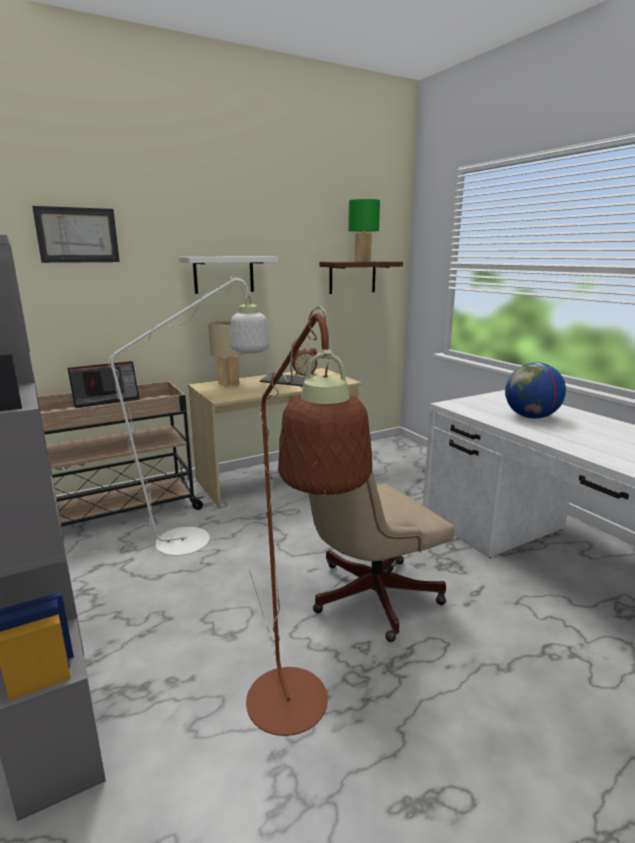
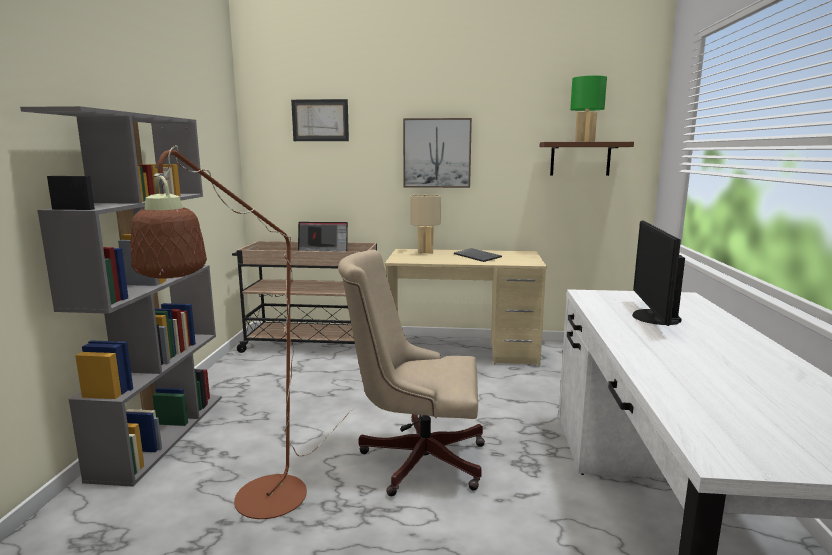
camera: 35 degrees right, 5 degrees down
white floor lamp [67,276,270,556] -> none
white shelf [179,256,278,294] -> picture [403,118,472,188]
alarm clock [292,348,317,376] -> none
globe [505,363,566,419] -> monitor [632,220,685,326]

